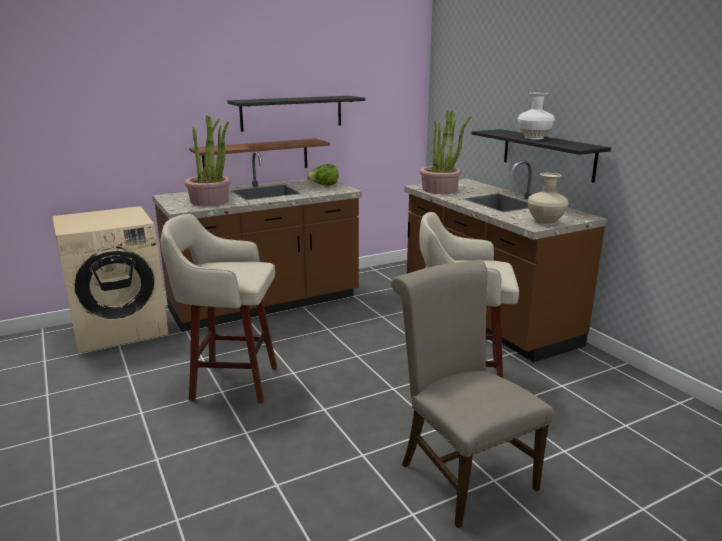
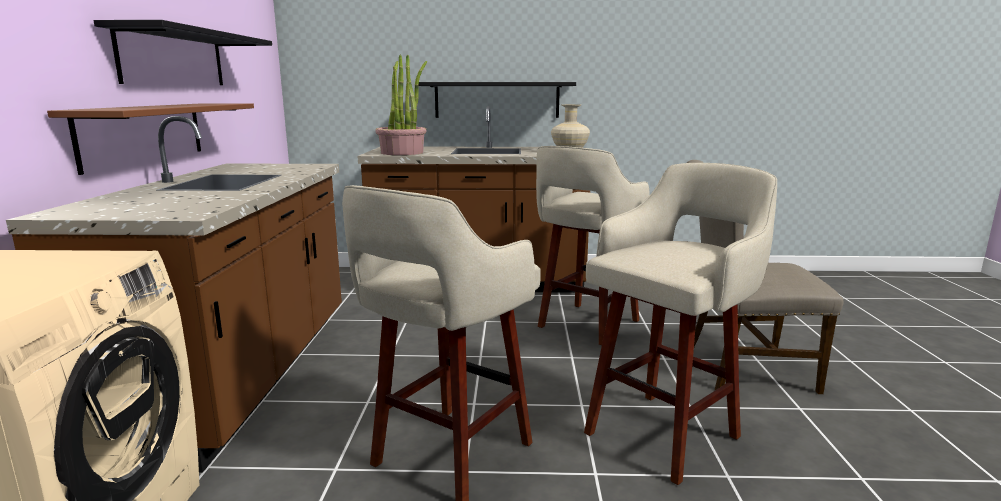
camera: 60 degrees left, 5 degrees down
potted plant [184,115,231,206] -> none
lettuce [306,164,338,186] -> none
white vase [518,93,555,139] -> none
none -> beige stool [584,163,777,485]

